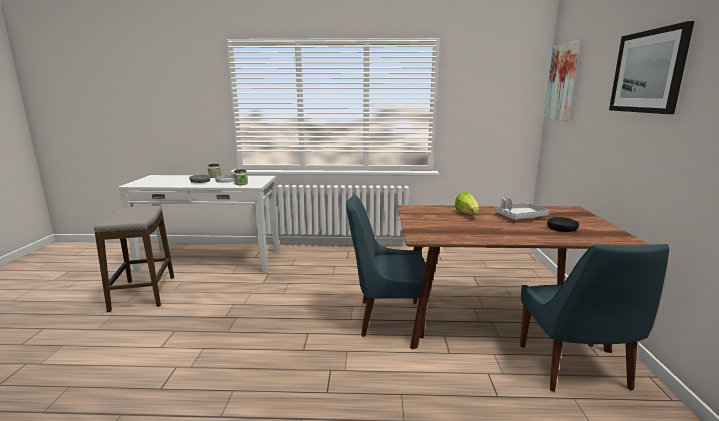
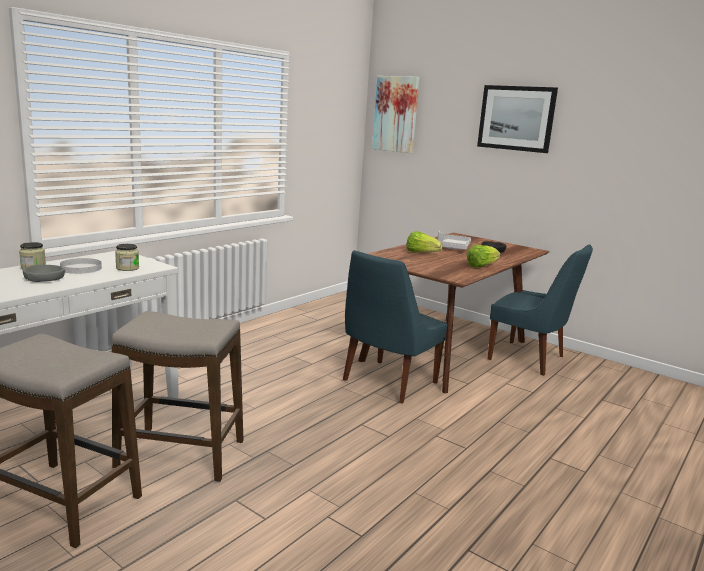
camera: 55 degrees left, 0 degrees up
none -> stool [112,311,243,482]
none -> lettuce [467,245,500,268]

